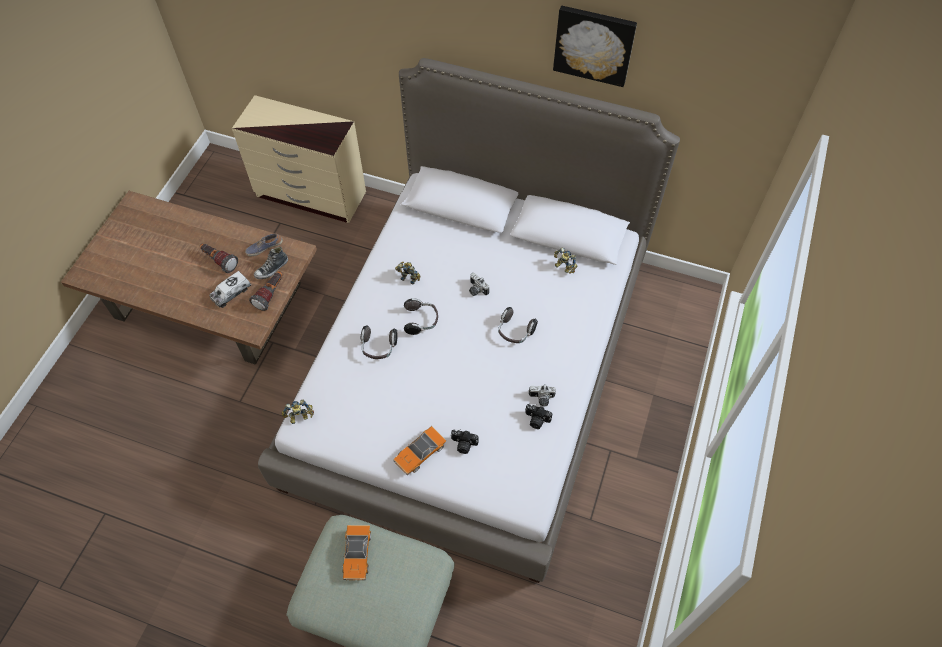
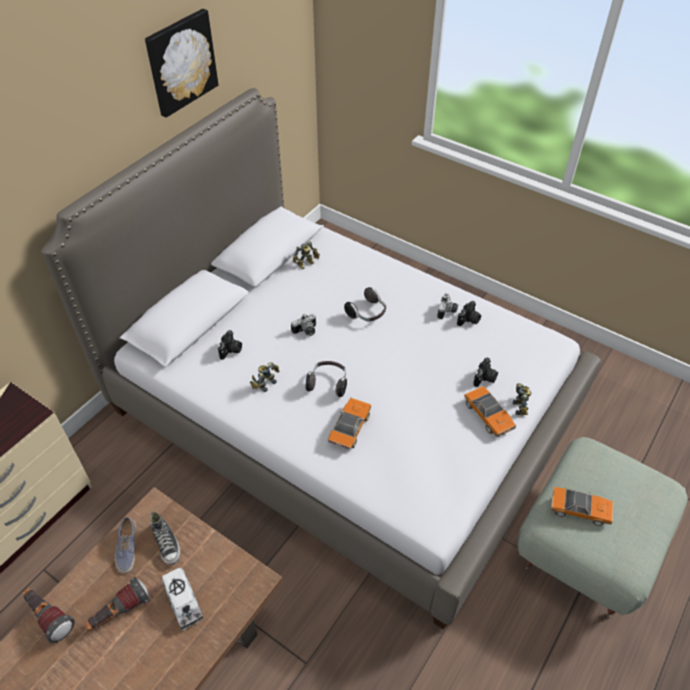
camera: 75 degrees left, 10 degrees down
flashlight [249,271,283,311] -> flashlight moved to [22,588,75,644]
toy robot [282,400,314,424] -> toy robot moved to [512,383,531,415]
headphones [361,325,397,359] -> toy car [328,398,371,449]
none -> camera [218,330,242,360]

